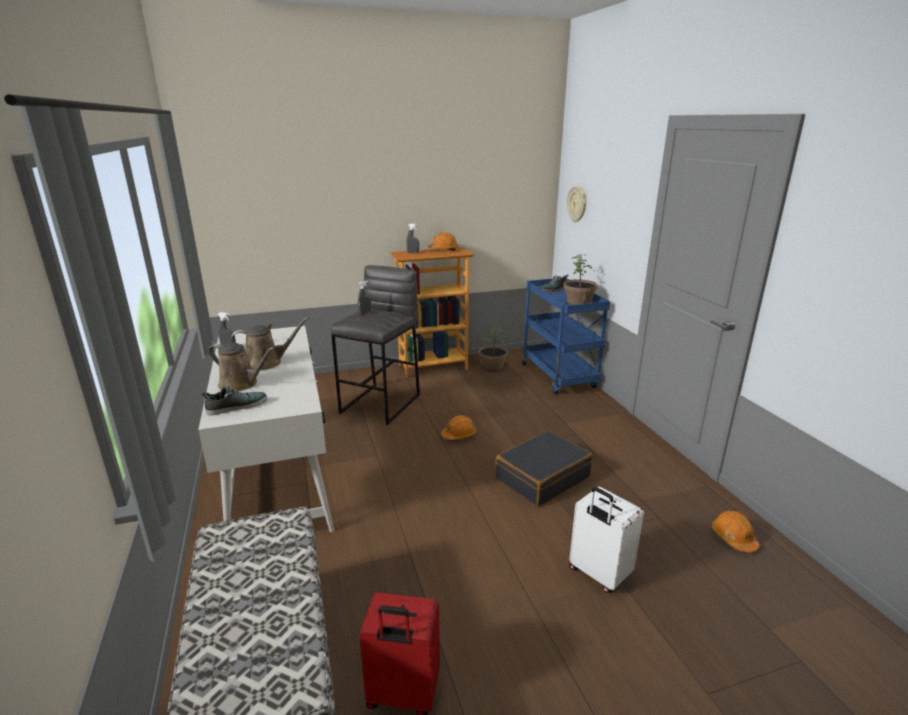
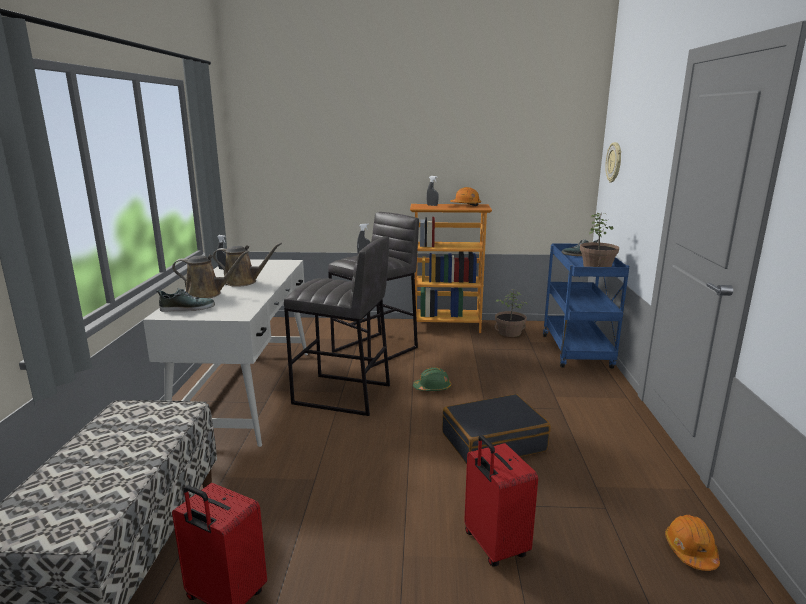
camera: 20 degrees right, 5 degrees down
brown watering can [208,343,275,392] -> brown watering can turned 45 degrees counterclockwise [172,251,249,298]
orange hard hat [441,415,476,440] -> green hard hat [413,367,451,391]
white suitcase [569,487,644,593] -> red suitcase [464,435,538,567]
none -> grey stool [284,236,390,416]

